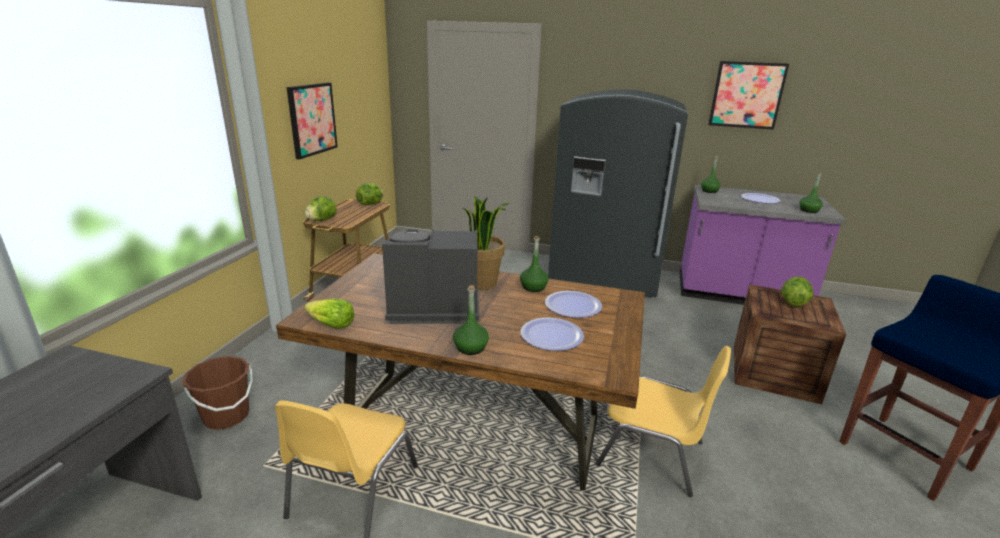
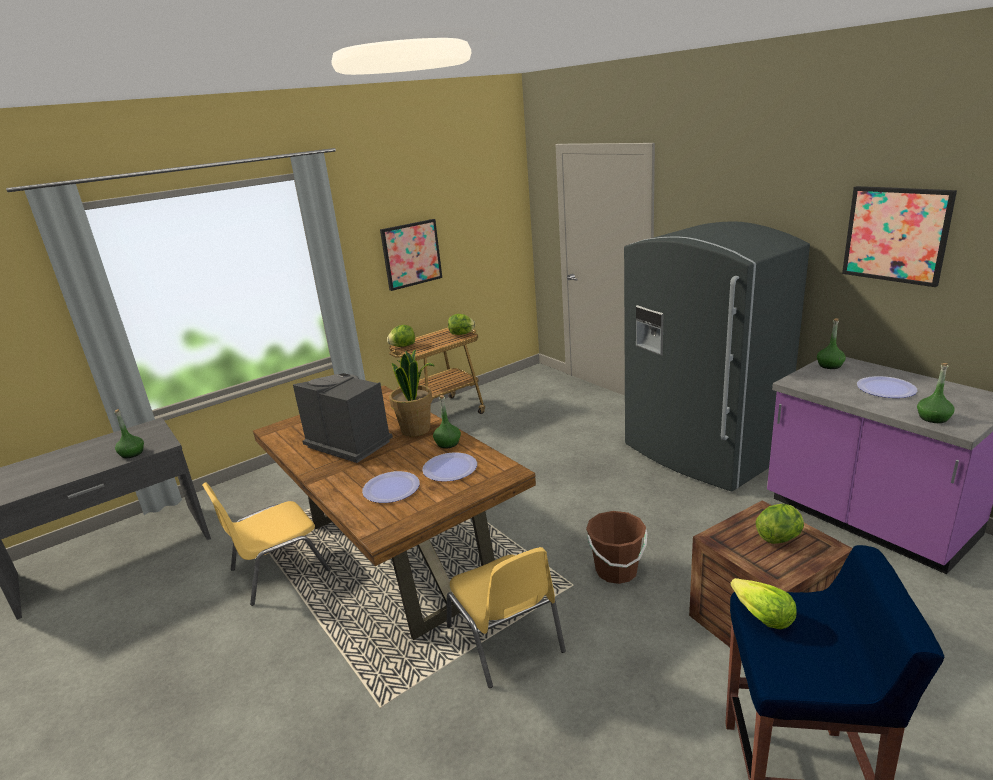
camera: 40 degrees right, 0 degrees up
brown bucket [182,356,253,430] -> brown bucket moved to [586,511,647,584]
lettuce [304,298,354,329] -> lettuce moved to [730,578,797,629]
green bottle [453,285,489,355] -> green bottle moved to [114,409,144,458]

